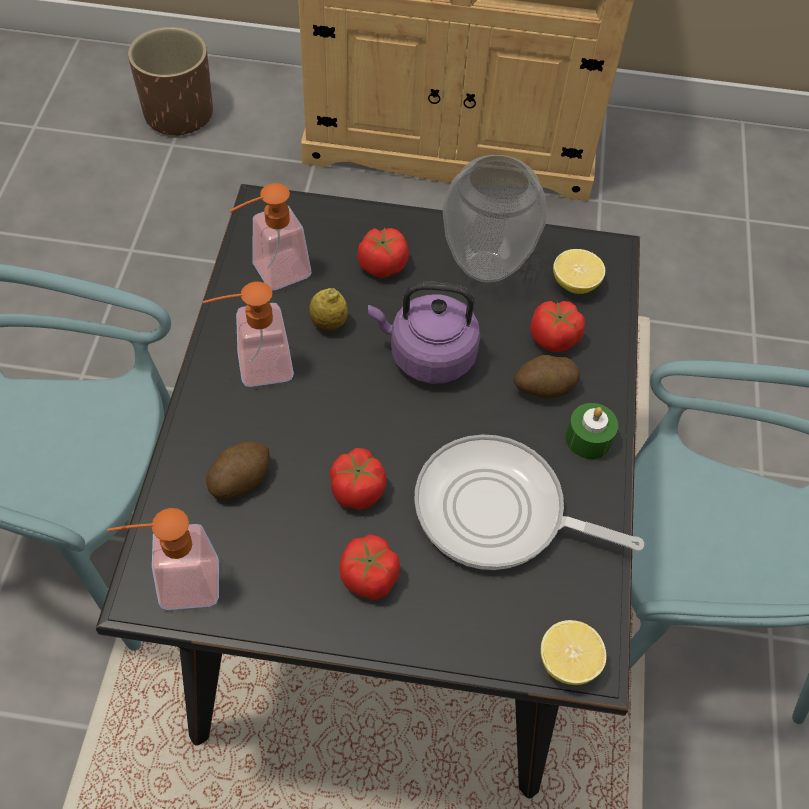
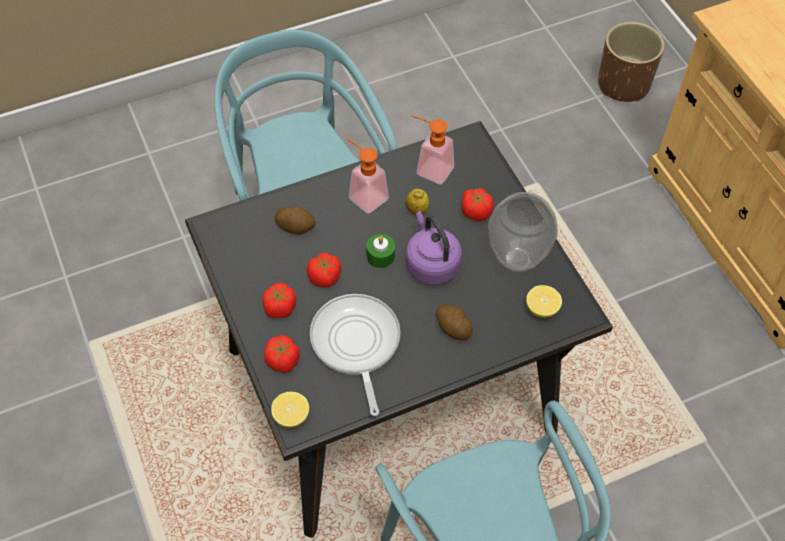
camera: 60 degrees right, 0 degrees up
soap dispenser [107,508,219,610] -> none
tomato [530,301,585,352] -> tomato moved to [264,335,300,373]
green candle [565,403,618,459] -> green candle moved to [367,234,395,268]

